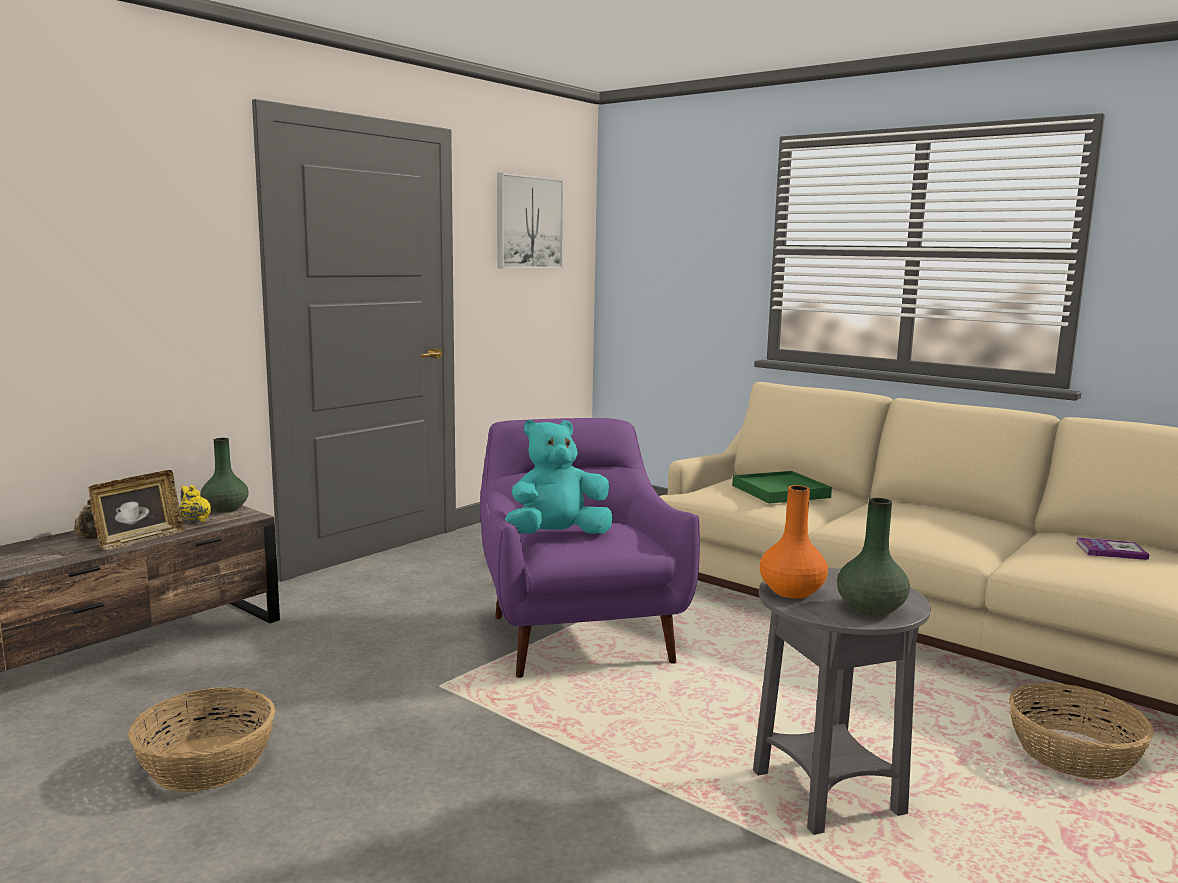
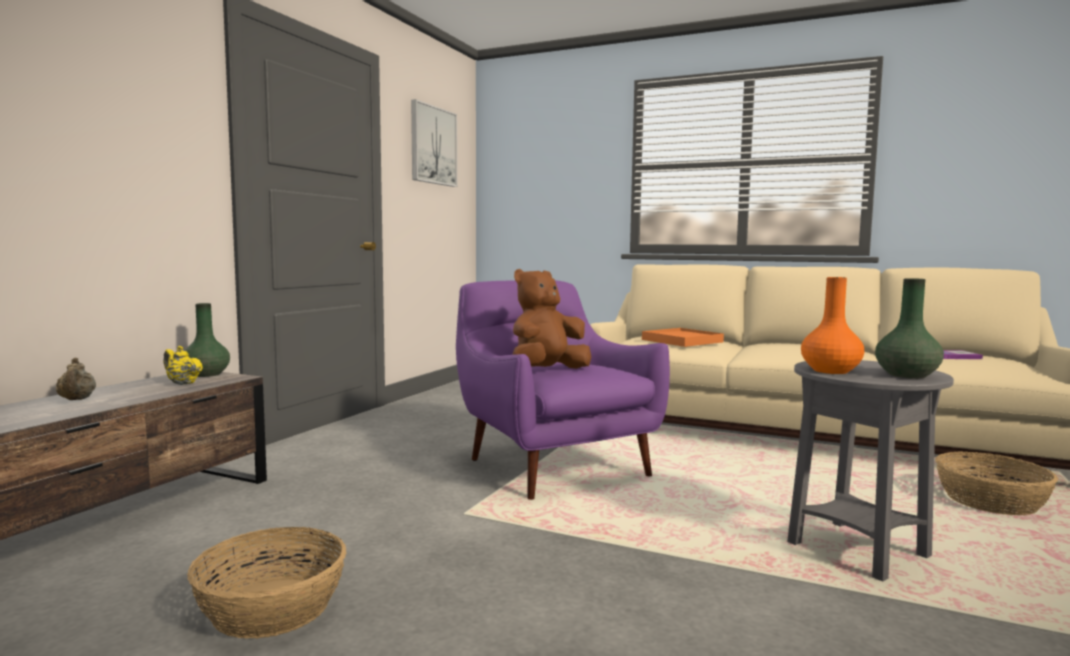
camera: 15 degrees left, 5 degrees down
picture frame [89,470,185,550] -> none
turquoise plush toy [505,420,613,534] -> brown plush toy [513,269,591,369]
green tray [732,471,832,504] -> orange tray [642,328,724,347]

